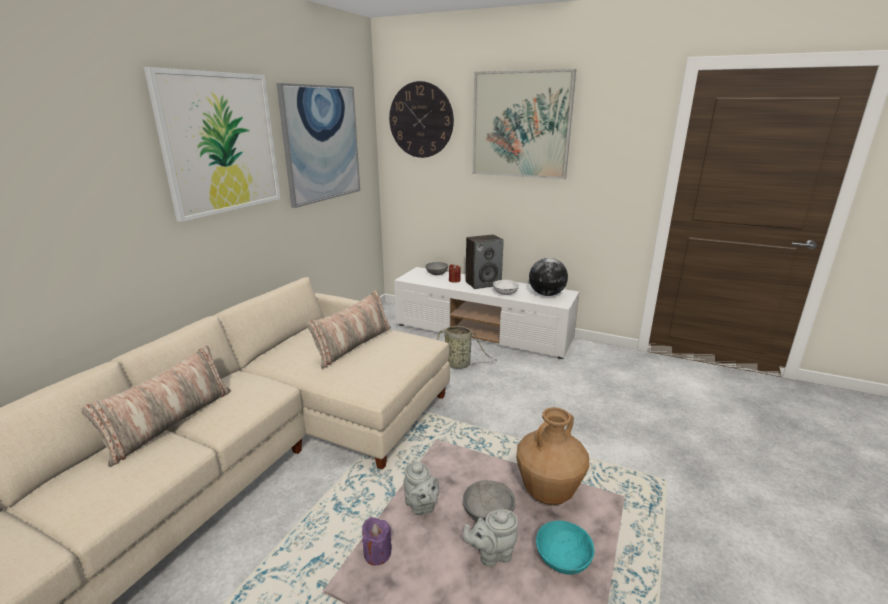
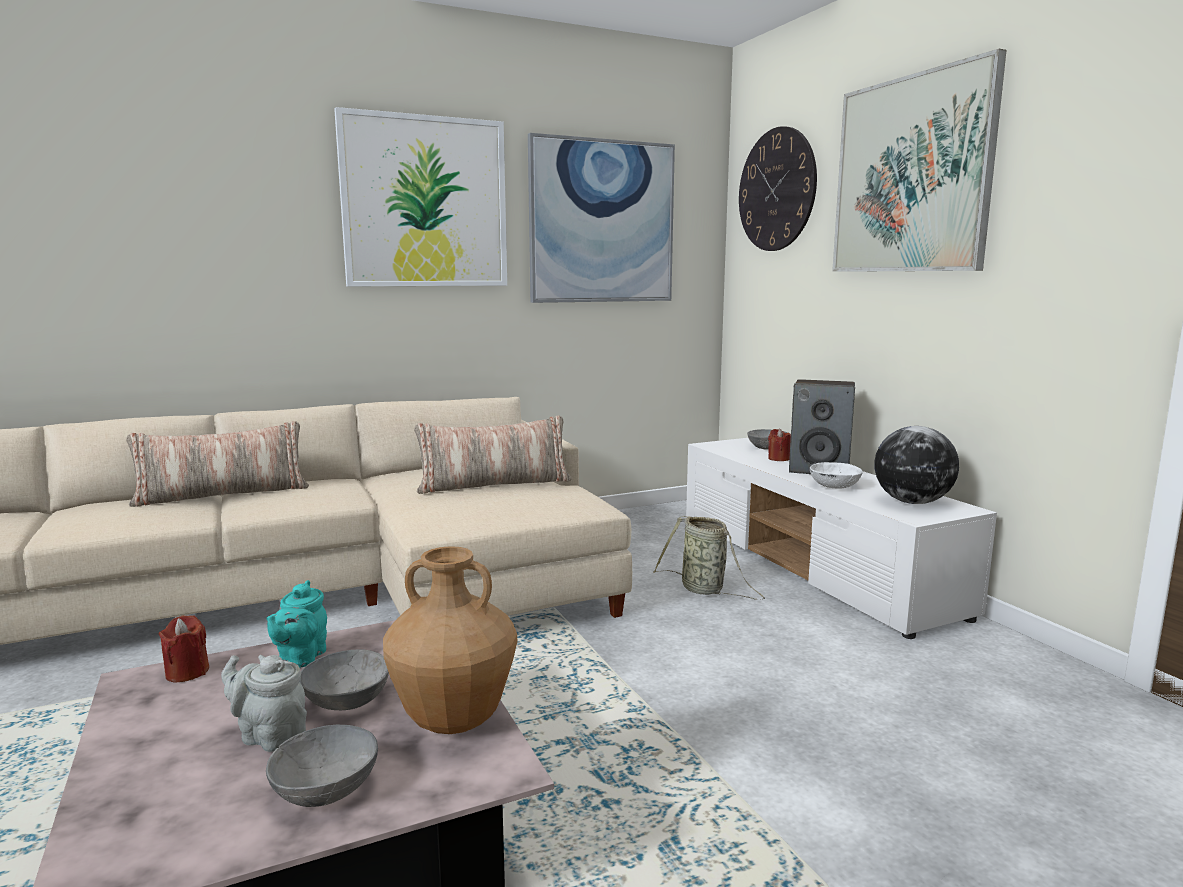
camera: 40 degrees right, 10 degrees down
purple candle [362,517,392,565] -> red candle [159,615,209,683]
grey teapot [404,459,439,515] -> turquoise teapot [266,580,327,668]
turquoise bowl [536,520,594,575] -> grey bowl [266,725,378,807]

